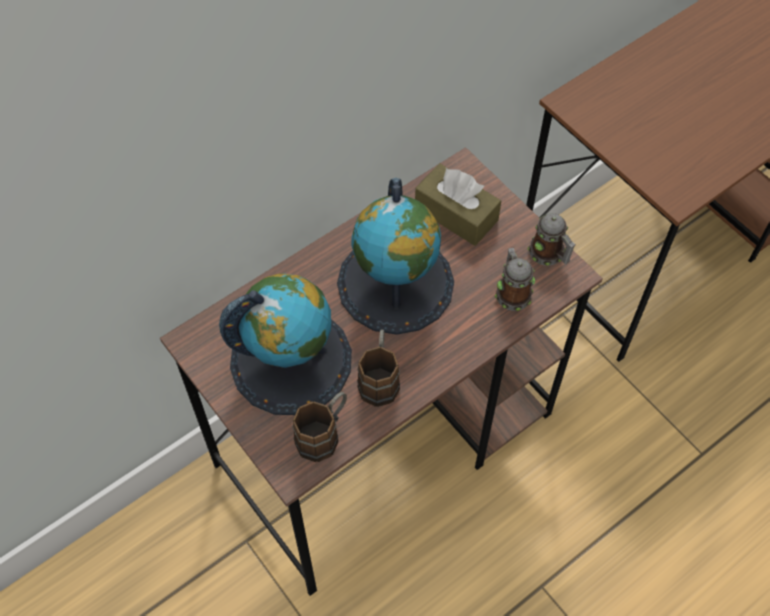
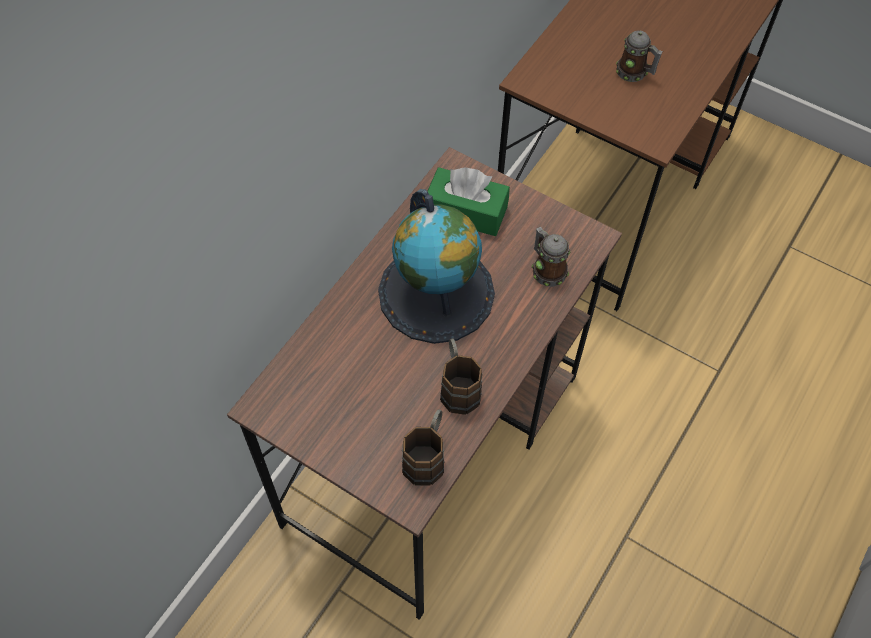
camera: 20 degrees left, 0 degrees up
globe [219,274,352,415] -> none
brown tissue box [415,164,501,246] -> green tissue box [427,167,510,236]
mug [528,213,576,266] -> mug moved to [616,30,663,82]

